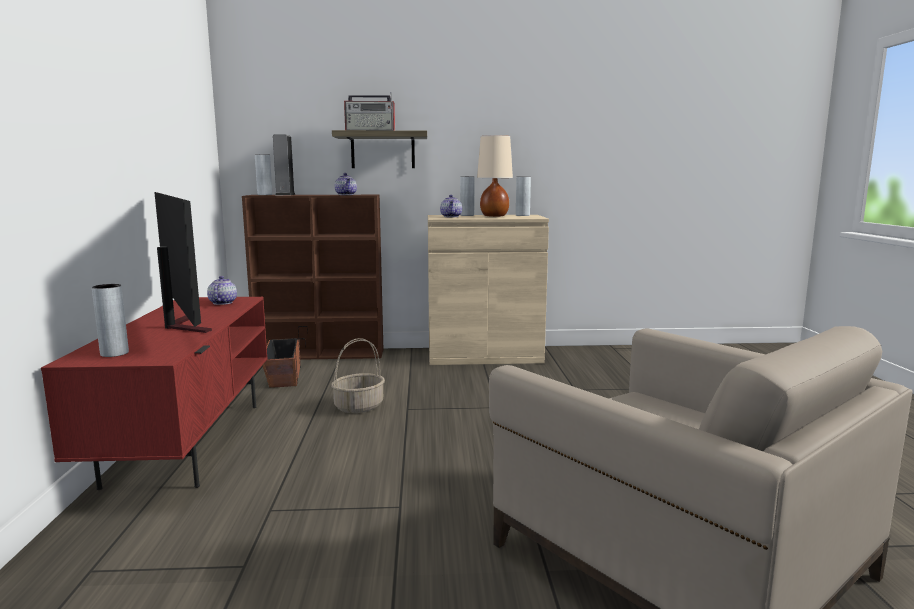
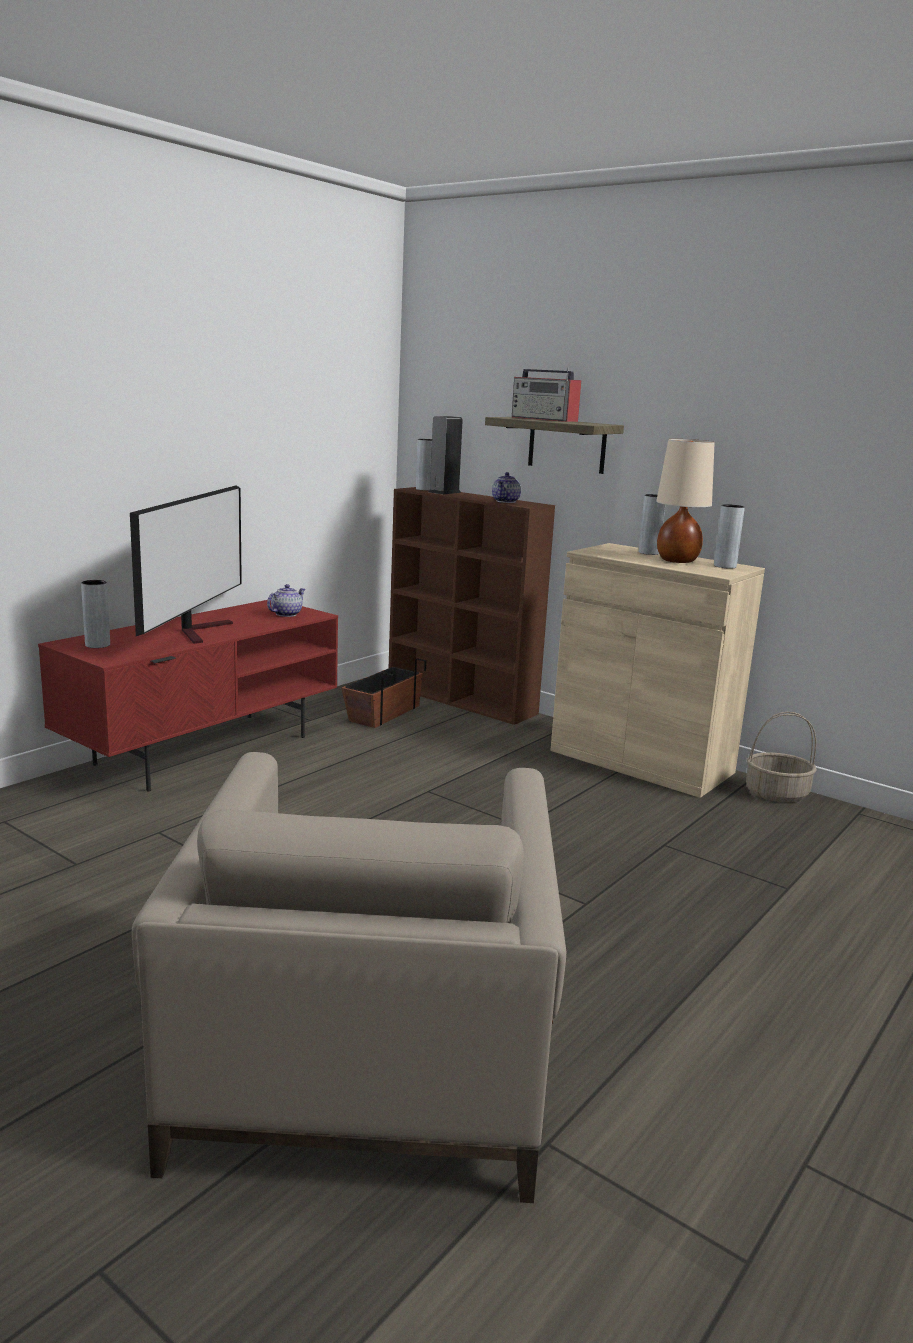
camera: 40 degrees right, 5 degrees up
basket [331,338,385,413] -> basket moved to [746,712,817,802]
teapot [440,195,462,217] -> none

